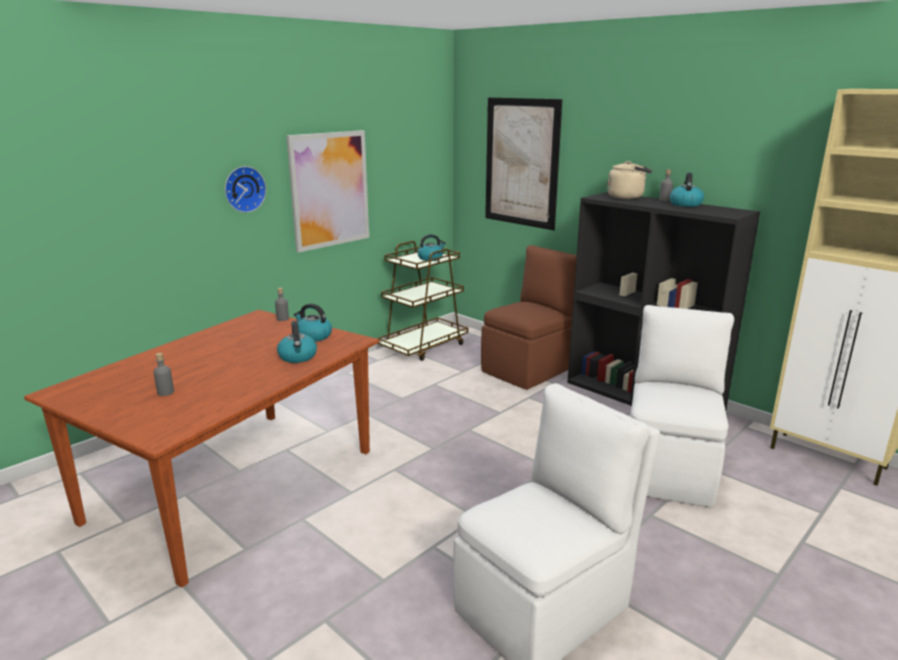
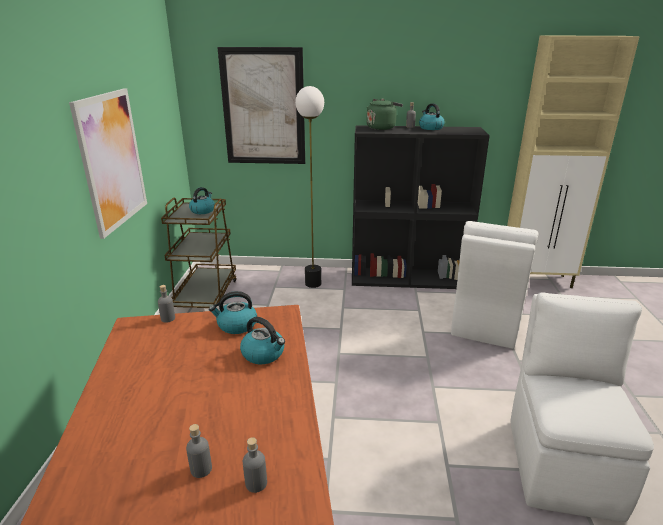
camera: 40 degrees left, 5 degrees up
wall clock [225,166,266,213] -> none
brown chair [481,245,577,390] -> floor lamp [295,86,324,288]
beige kettle [607,161,652,199] -> green kettle [367,98,403,130]
white chair [630,305,734,507] -> white chair turned 135 degrees counterclockwise [451,221,538,349]
none -> grey bottle [243,437,267,493]

